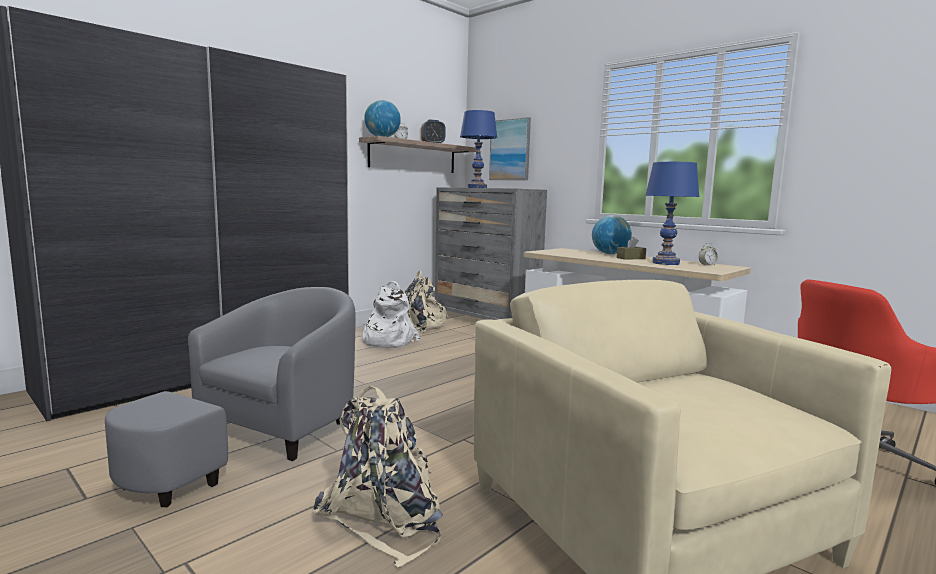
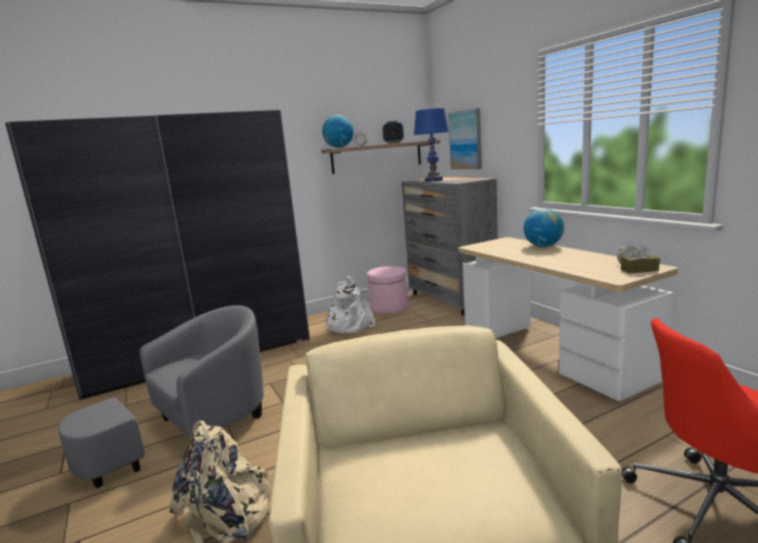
camera: 20 degrees right, 5 degrees up
beige backpack [405,271,449,333] -> pink ottoman [367,266,408,314]
brown tissue box [616,237,646,260] -> brown tissue box moved to [621,245,660,273]
blue table lamp [645,161,699,265] -> none

